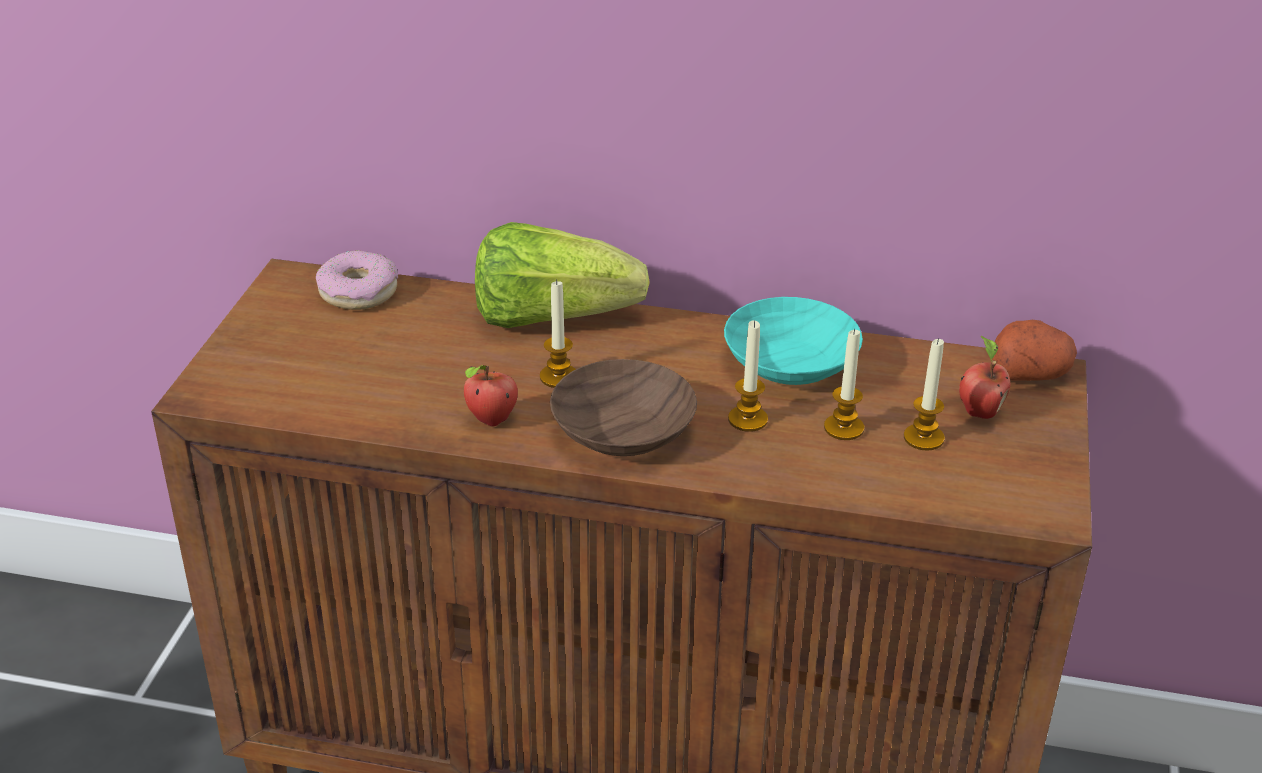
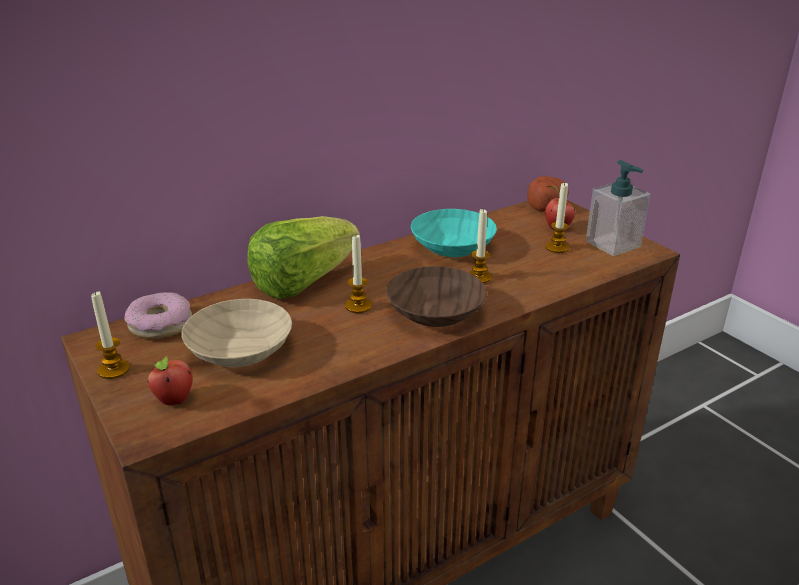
camera: 45 degrees left, 5 degrees down
apple [464,365,518,427] -> apple moved to [147,356,193,405]
candle [824,329,864,440] -> candle moved to [91,292,130,379]
none -> beige bowl [182,299,292,367]
none -> soap dispenser [586,160,650,256]

